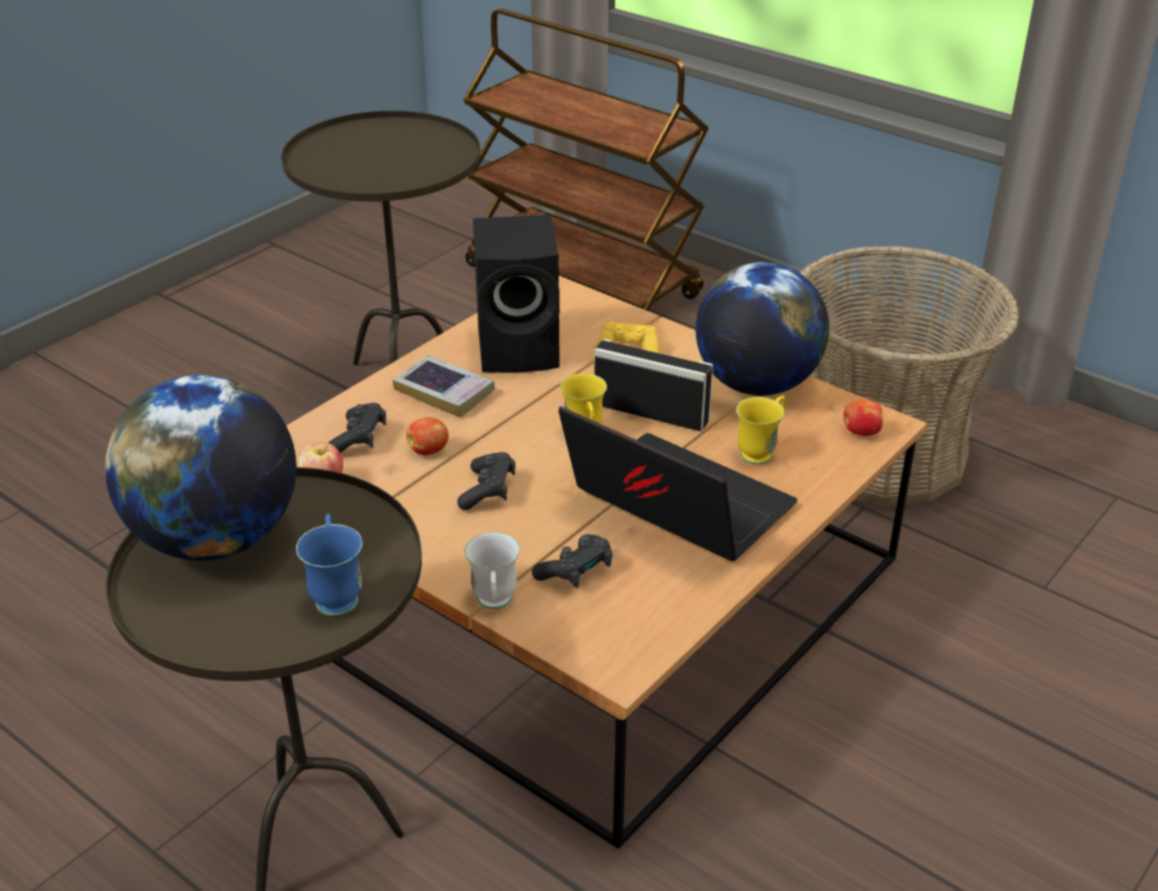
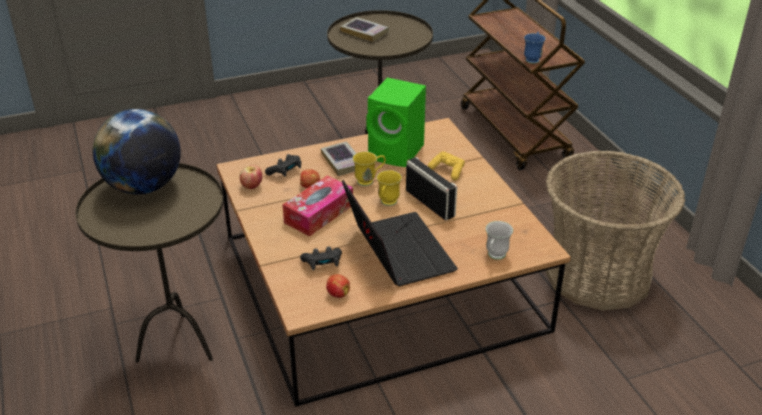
camera: 30 degrees right, 0 degrees up
blue mug [296,513,363,616] -> blue mug moved to [524,32,546,64]
black game controller [457,452,516,510] -> tissue box [283,175,353,236]
white mug [465,532,520,609] -> white mug moved to [486,221,513,260]
black speaker [473,215,560,373] -> green speaker [366,78,426,167]
globe [696,262,829,396] -> none
yellow mug [736,396,786,465] -> yellow mug moved to [353,152,386,186]
apple [843,399,883,436] -> apple moved to [326,274,350,298]
none -> book [340,17,389,42]

